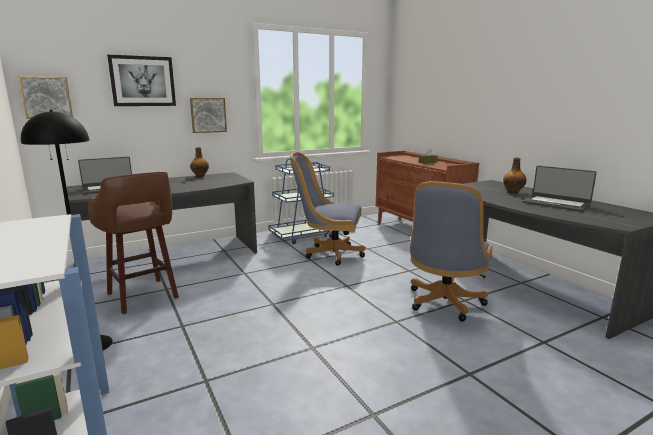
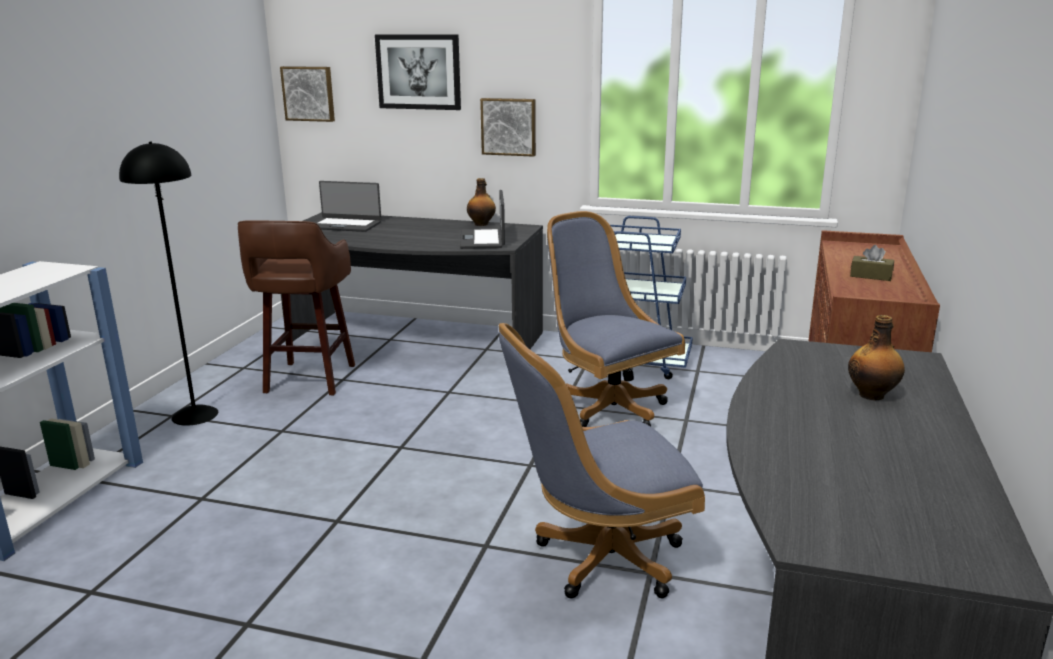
camera: 45 degrees right, 5 degrees up
laptop [522,166,597,212] -> laptop moved to [460,190,505,249]

